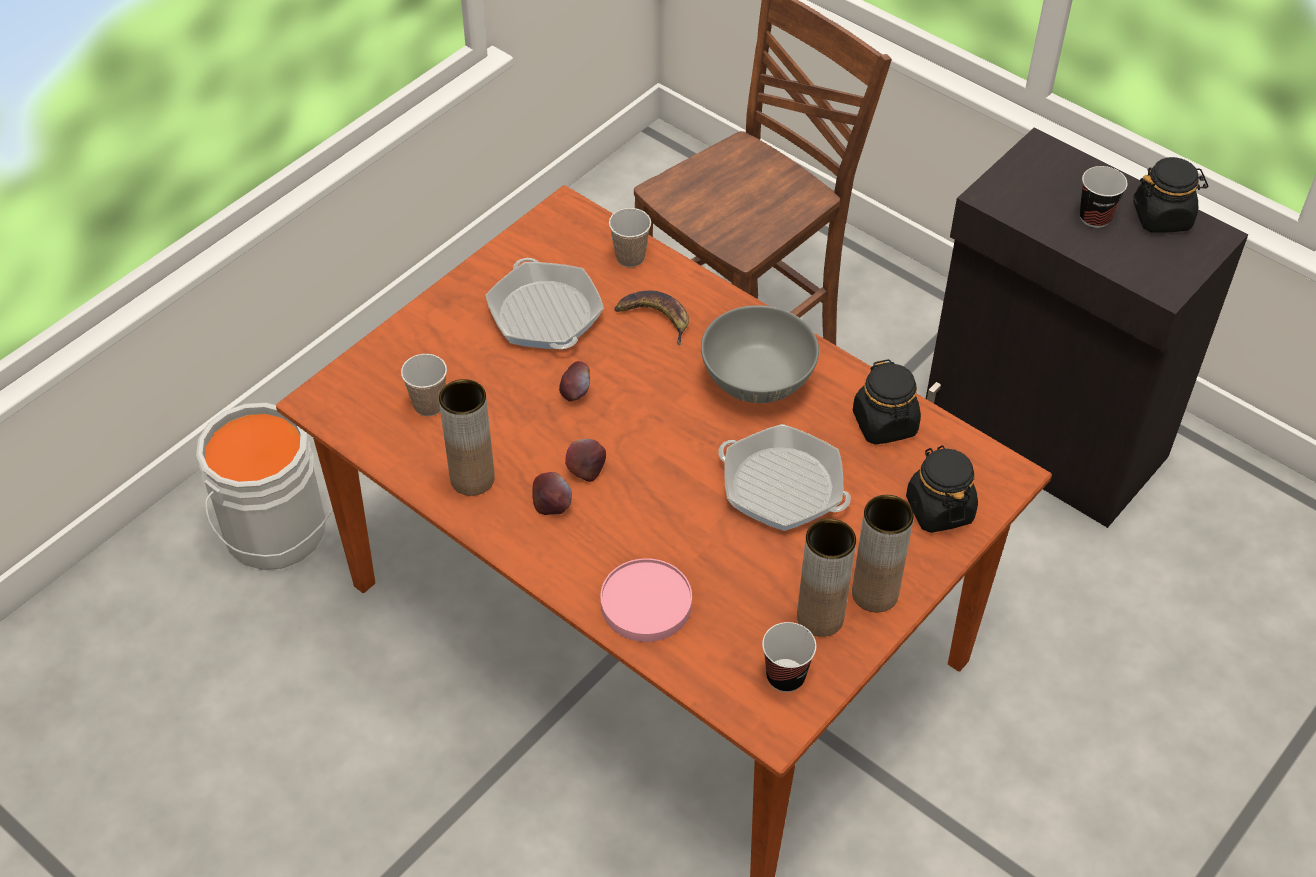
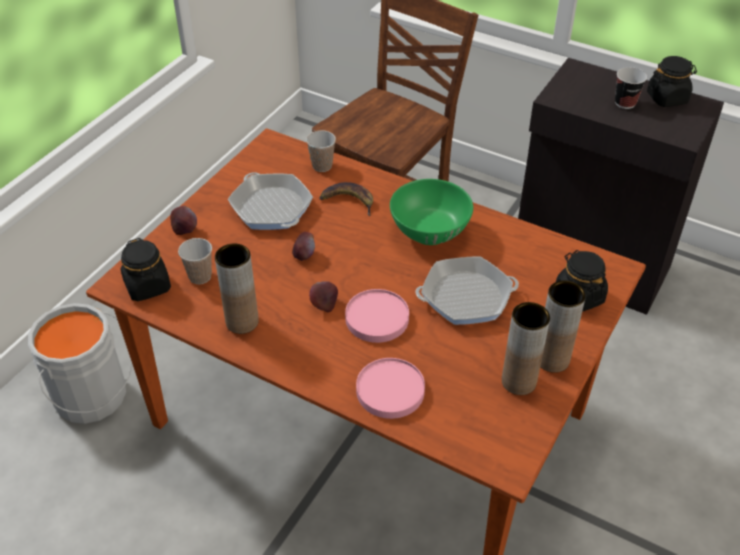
camera: 10 degrees left, 5 degrees down
apple [532,472,572,515] -> apple moved to [170,206,197,235]
grey bowl [701,305,819,403] -> green bowl [390,179,473,245]
frying pan [718,424,851,531] -> frying pan turned 150 degrees clockwise [416,256,519,325]
cup [762,622,816,692] -> none
black jar [853,359,921,445] -> black jar moved to [121,238,171,301]
none -> pink plate [345,289,409,343]

